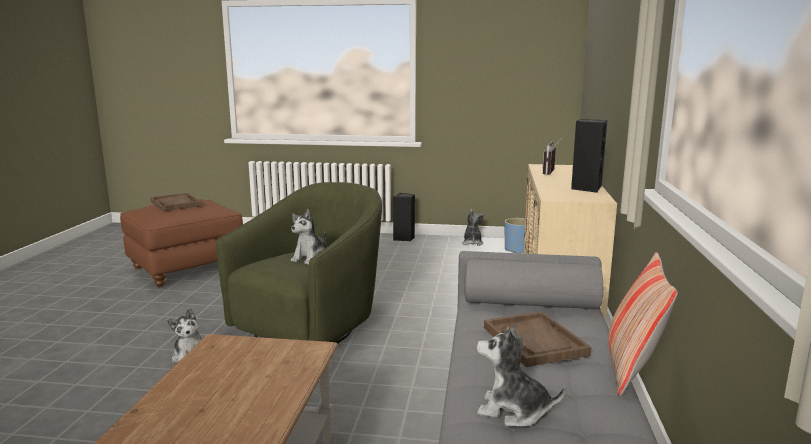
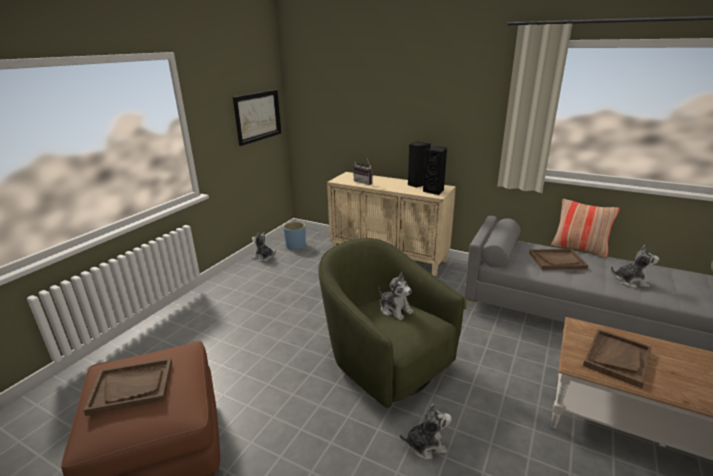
camera: 70 degrees left, 10 degrees up
black speaker [393,193,415,241] -> black speaker moved to [423,146,447,195]
plush toy [477,325,565,427] -> plush toy turned 120 degrees counterclockwise [611,245,659,288]
none -> picture [233,90,281,146]
none -> brown tray [583,329,652,388]

